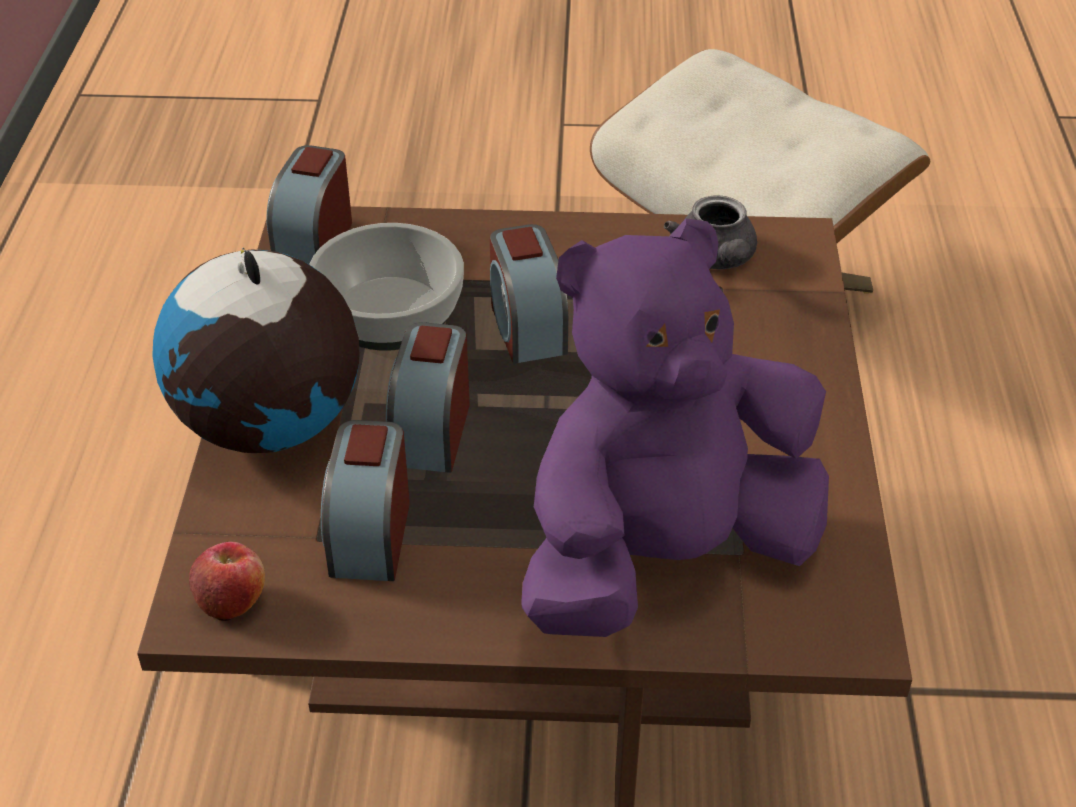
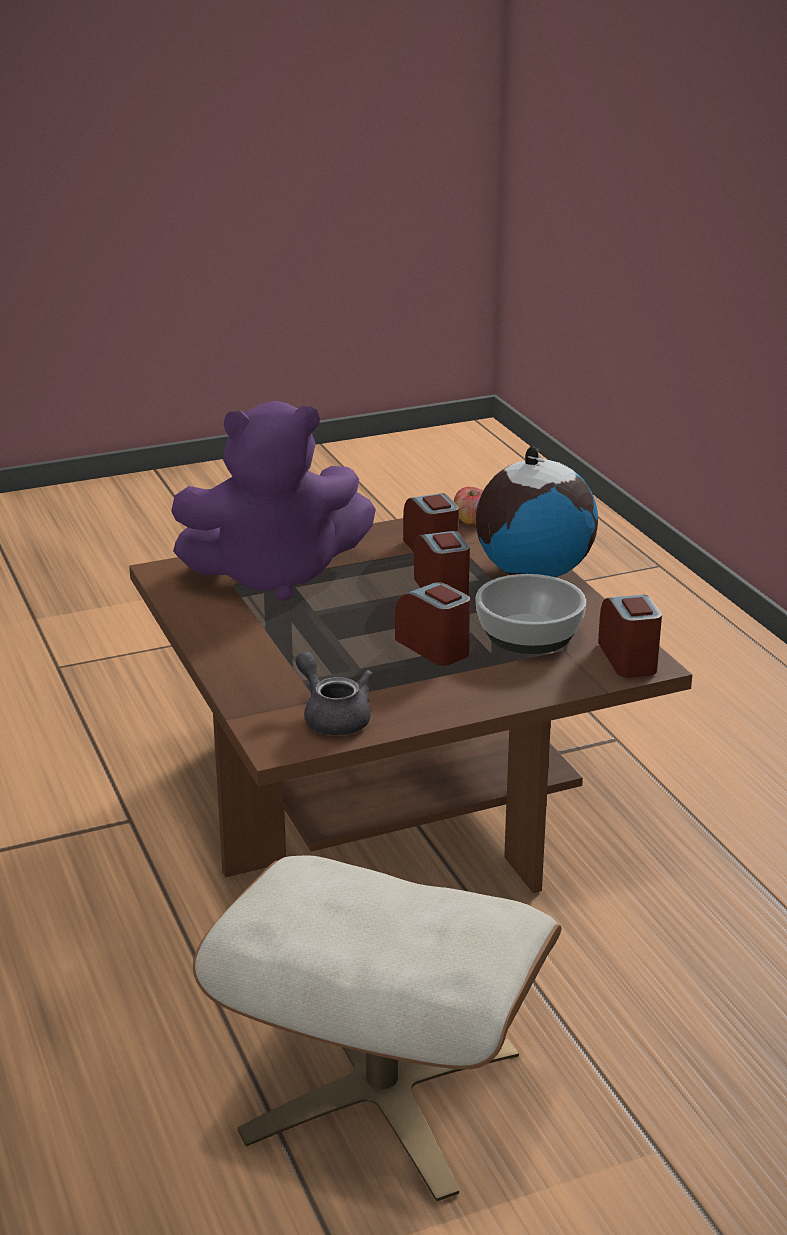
camera: 155 degrees right, 15 degrees down
purple plush toy [521,218,829,637] -> purple plush toy turned 45 degrees clockwise [171,401,376,601]

